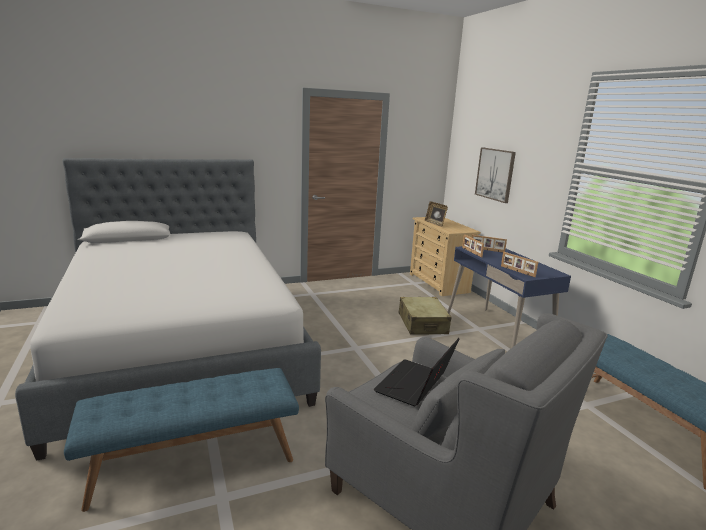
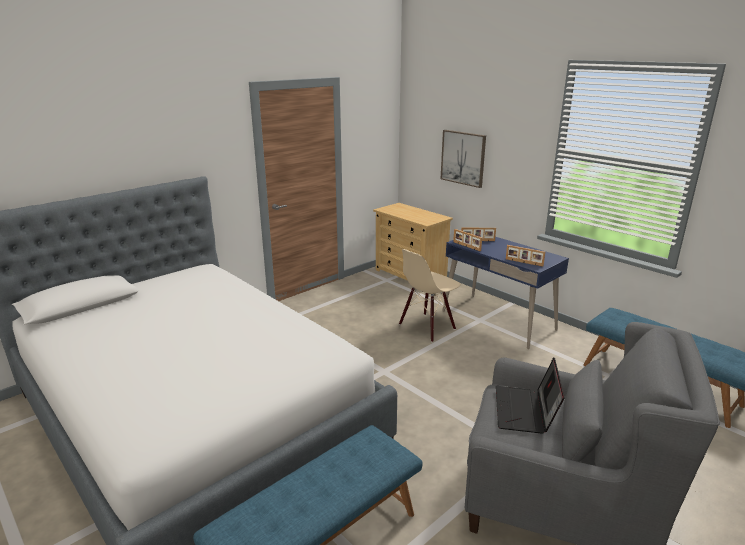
camera: 20 degrees left, 5 degrees up
beige suitcase [399,297,451,335] -> beige chair [399,249,461,342]
picture frame [425,201,448,227] -> none

